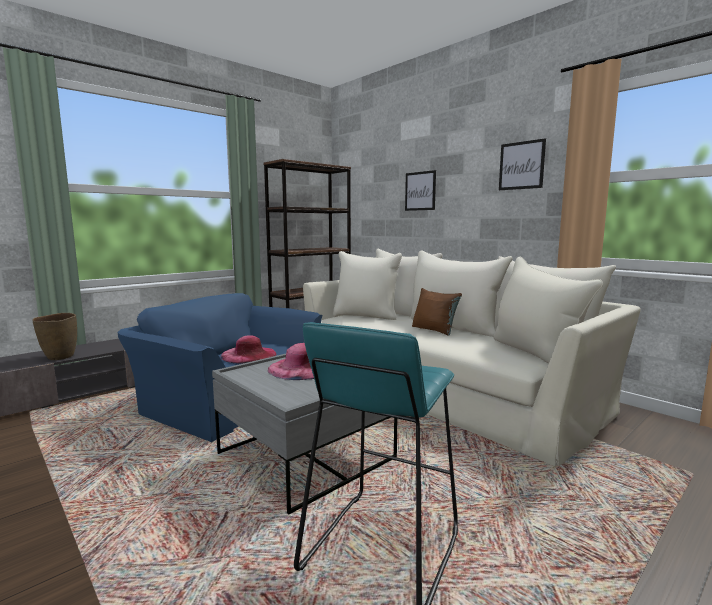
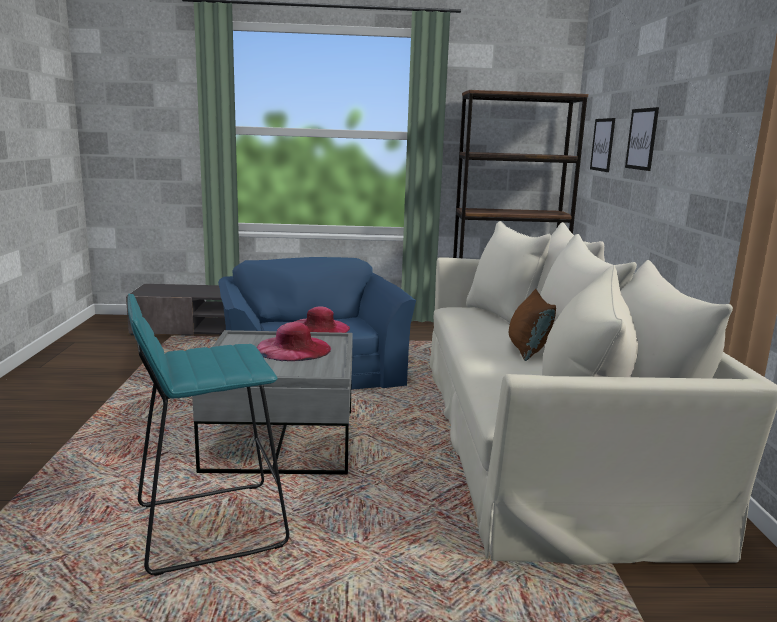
camera: 40 degrees right, 5 degrees up
brown vase [32,313,77,360] -> none
picture [499,138,546,190] -> picture moved to [590,118,615,172]

